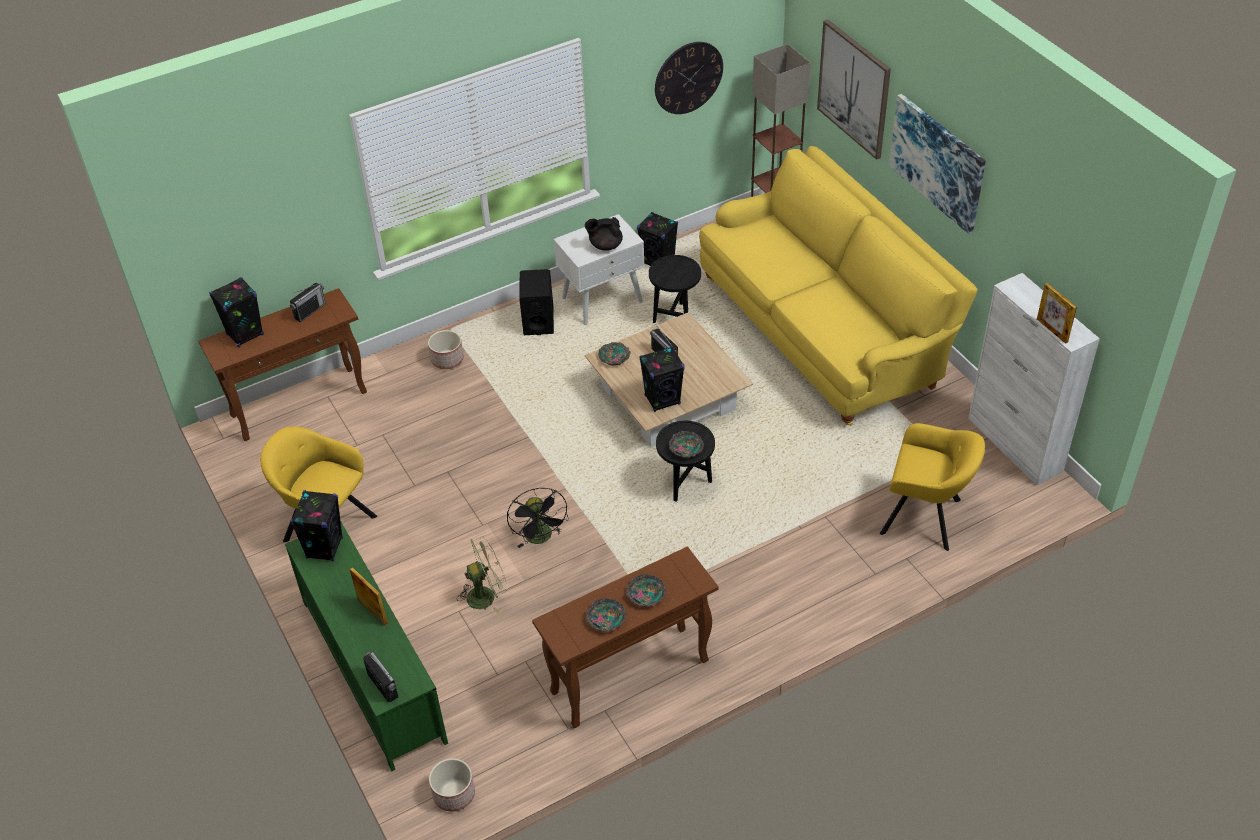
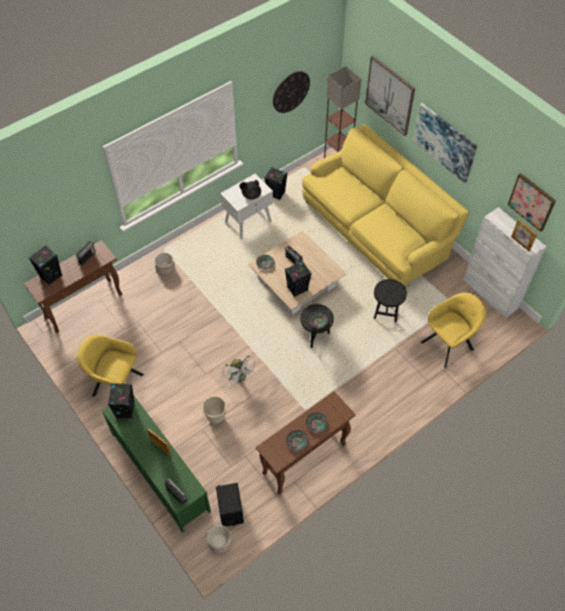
camera: 10 degrees left, 10 degrees up
green fan [457,536,508,613] -> beige planter [202,396,227,424]
black fan [507,488,569,548] -> white fan [223,355,257,386]
black speaker [519,269,554,335] -> black speaker moved to [216,483,244,527]
black side table [649,255,701,323] -> black side table moved to [374,279,407,323]
yellow armchair [880,423,985,551] -> yellow armchair turned 45 degrees counterclockwise [421,292,486,368]
none -> picture [508,173,556,232]

